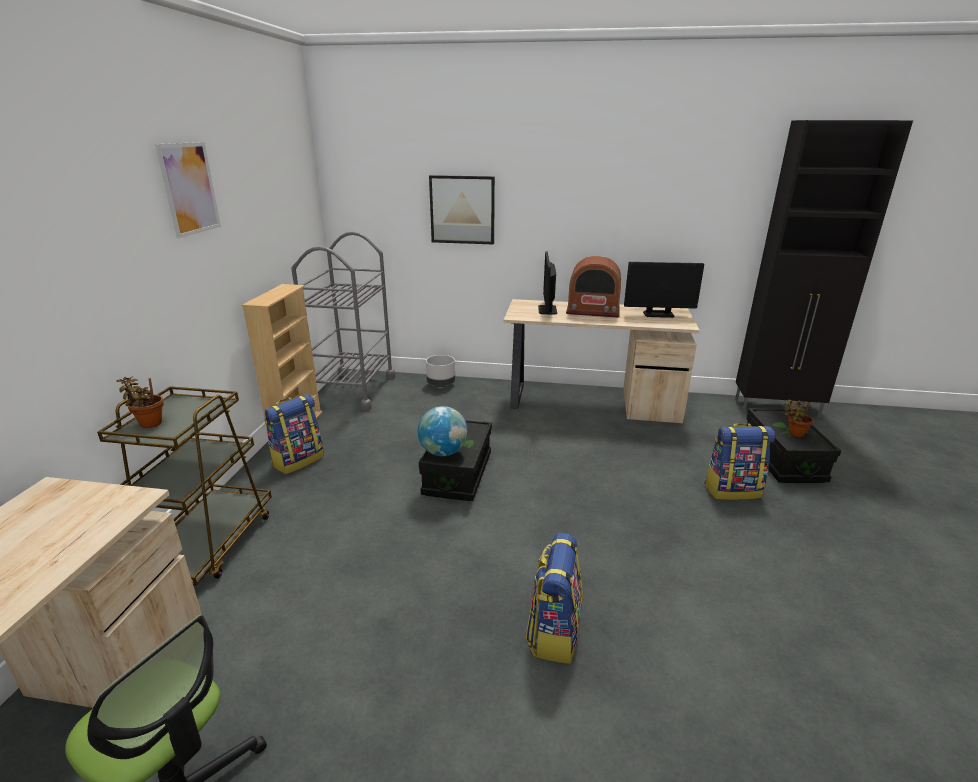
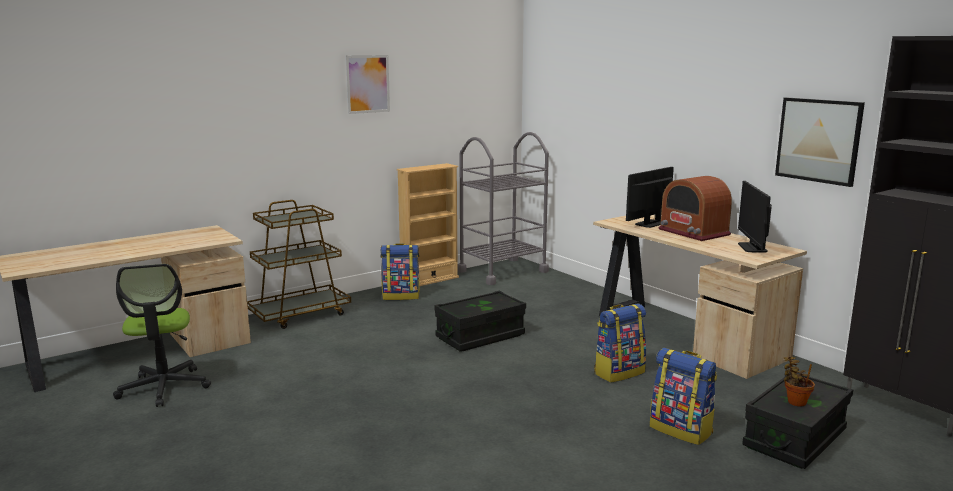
camera: 45 degrees right, 10 degrees down
potted plant [116,376,164,428] -> none
globe [418,406,468,456] -> none
grey planter [426,355,455,387] -> none
picture [429,175,495,245] -> picture moved to [775,97,865,187]
backpack [526,533,583,664] -> backpack moved to [594,304,646,383]
monitor [624,262,704,318] -> monitor turned 45 degrees clockwise [738,181,772,253]

